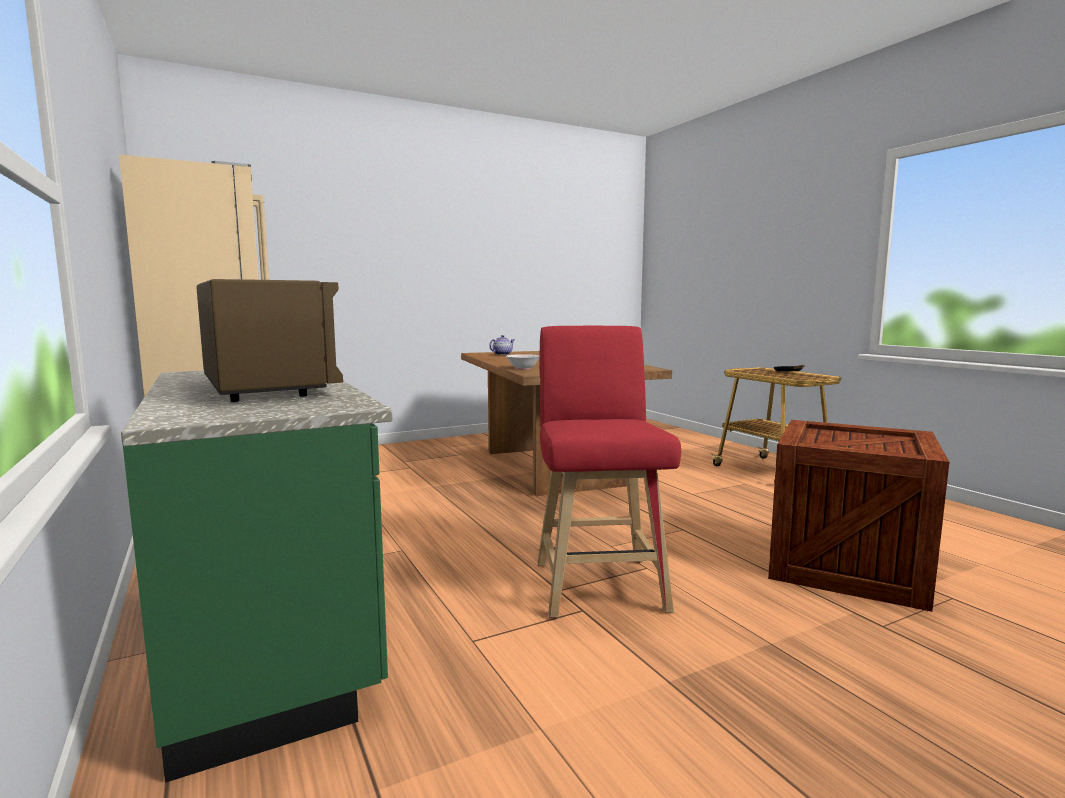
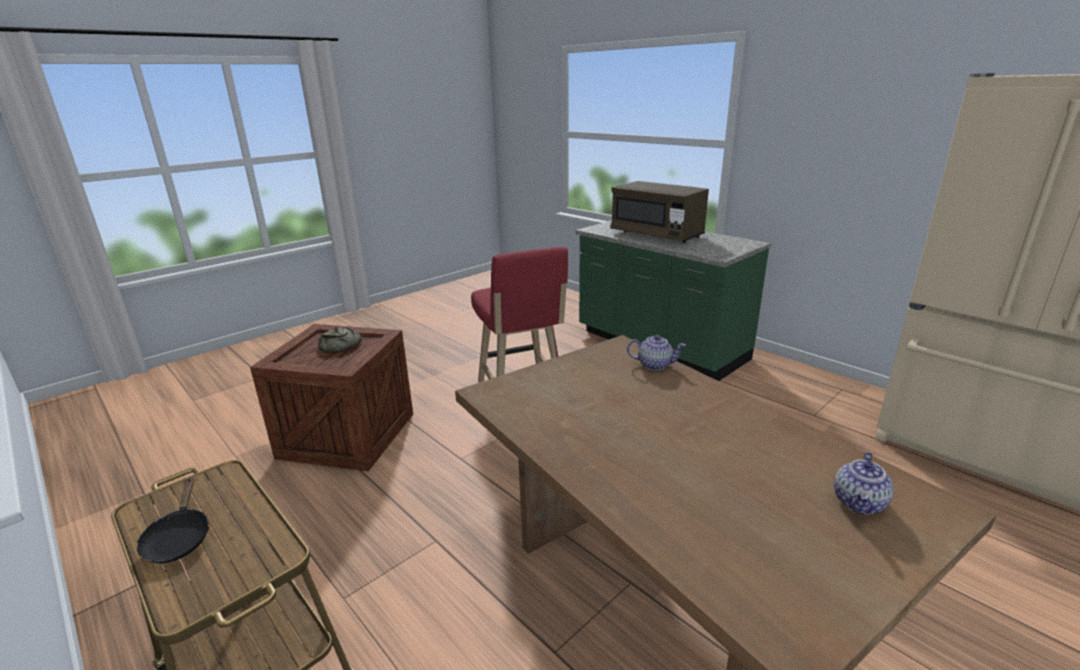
camera: 165 degrees right, 15 degrees up
white bowl [506,354,540,370] -> teapot [627,335,686,370]
none -> bread [318,327,362,353]

